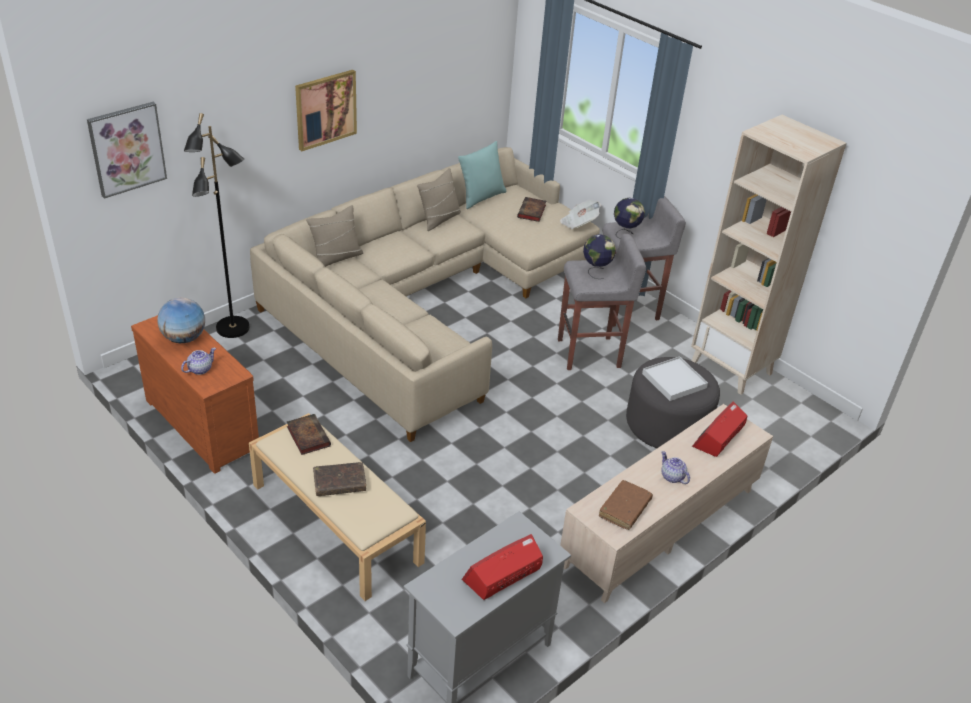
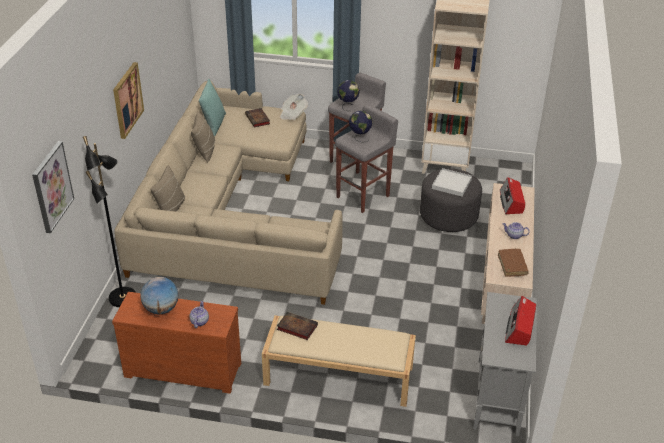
camera: 35 degrees left, 0 degrees up
brown book [313,462,366,496] -> none

